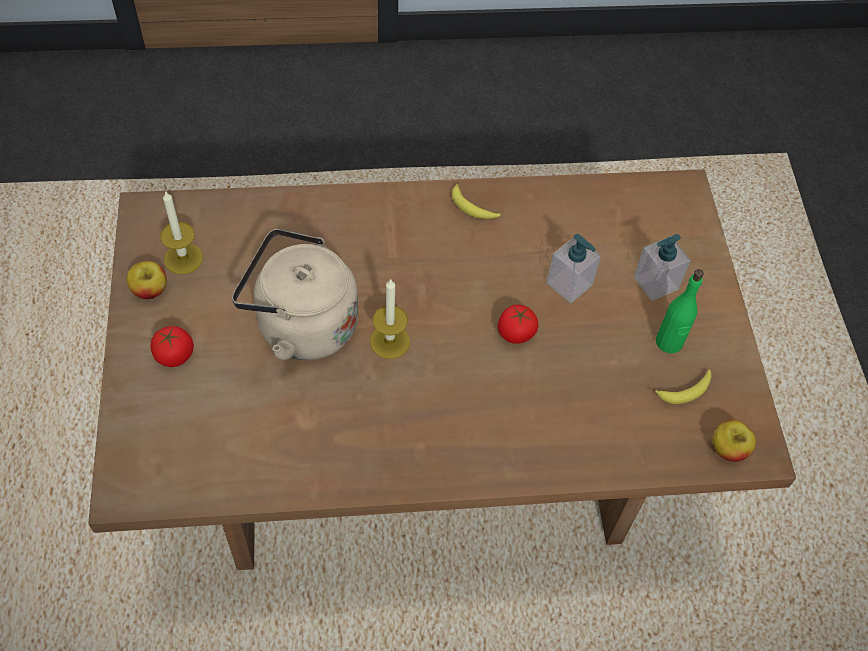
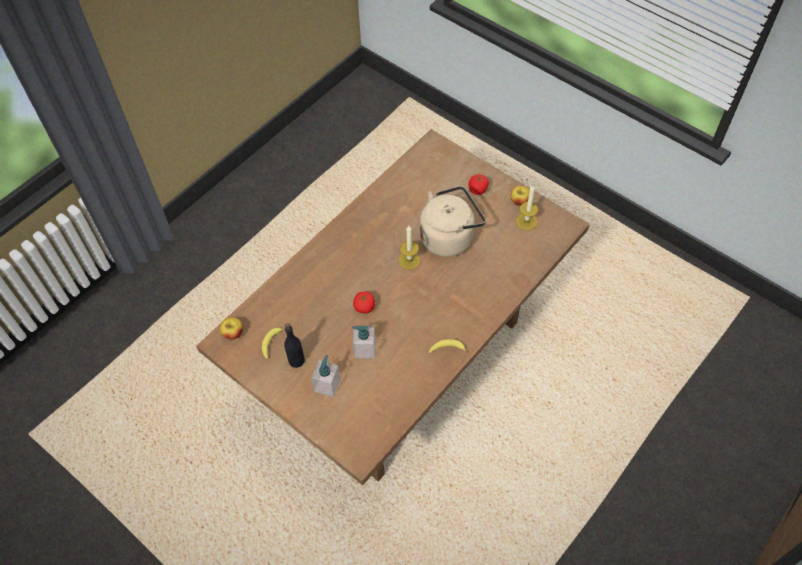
camera: 140 degrees right, 0 degrees up
green bottle [656,269,704,353] -> black bottle [284,323,305,368]

